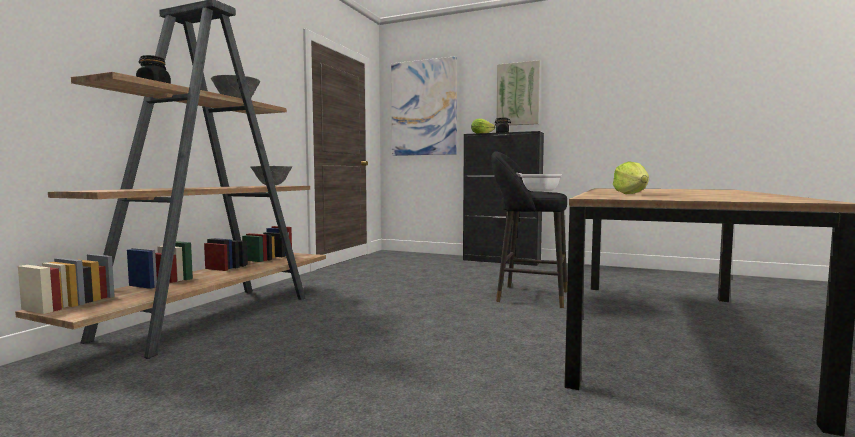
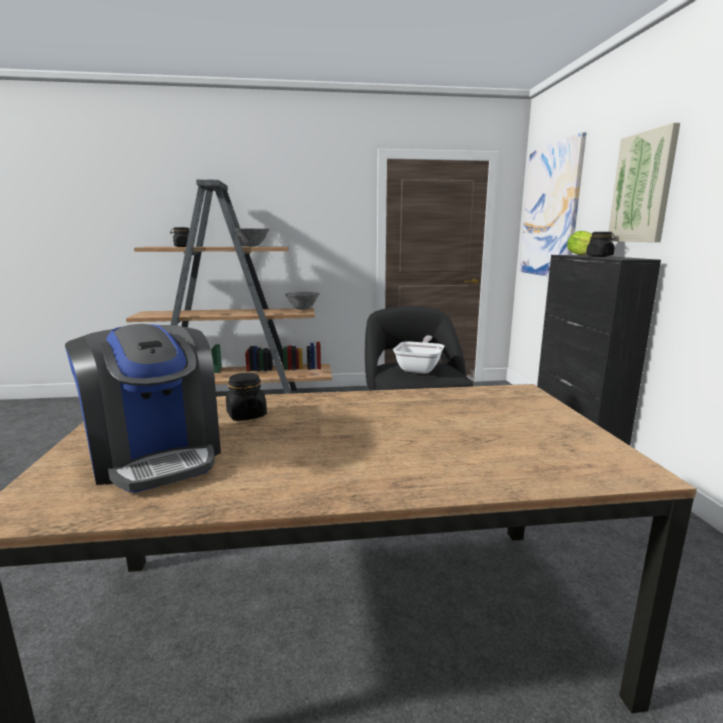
camera: 60 degrees right, 10 degrees up
lettuce [613,162,649,194] -> black jar [226,373,267,421]
none -> coffee machine [65,324,221,493]

